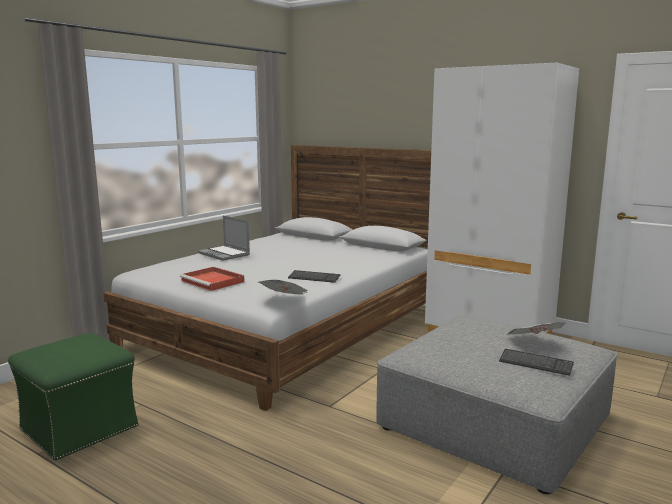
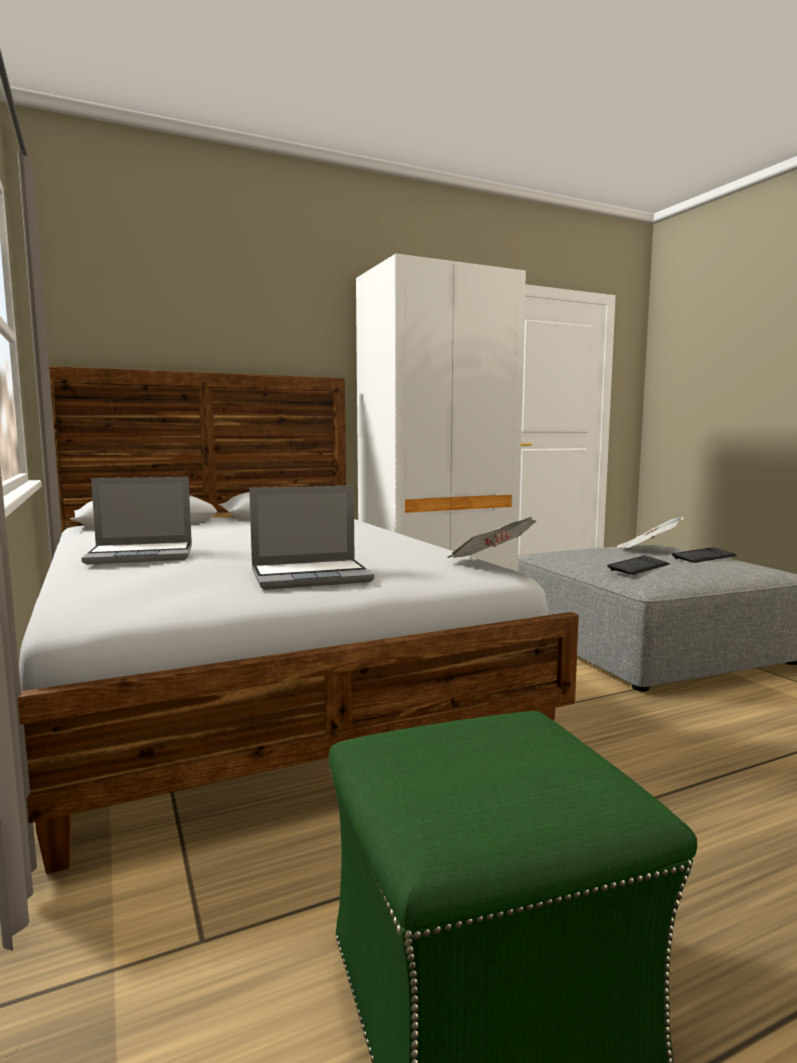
camera: 60 degrees left, 5 degrees down
red tray [180,267,245,291] -> laptop [249,485,374,590]
keyboard [288,270,340,283] -> keyboard moved to [607,556,670,575]

